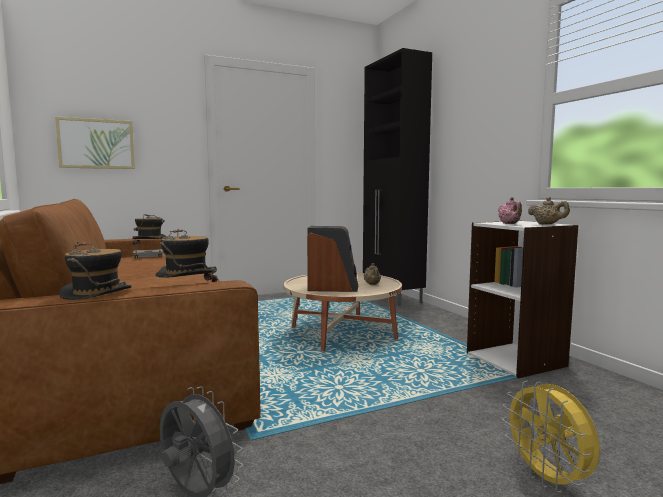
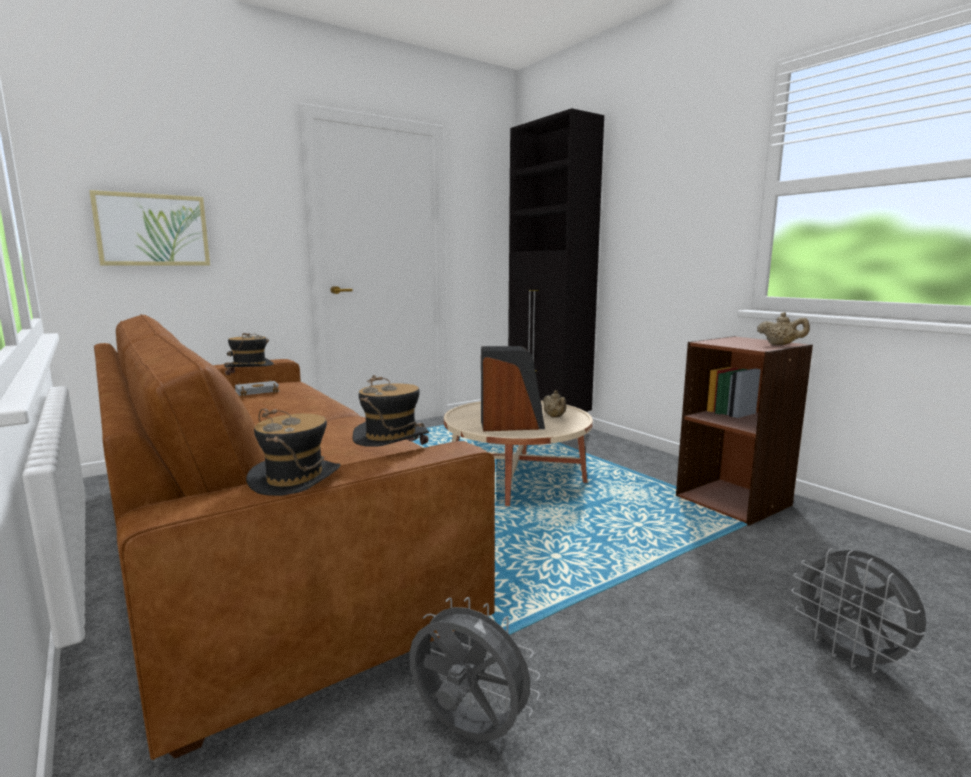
camera: 10 degrees left, 5 degrees up
white bookcase [467,221,578,378] -> brown bookcase [676,336,813,526]
pink teapot [498,197,522,224] -> none
yellow fan [502,380,600,493] -> grey fan [791,548,926,674]

